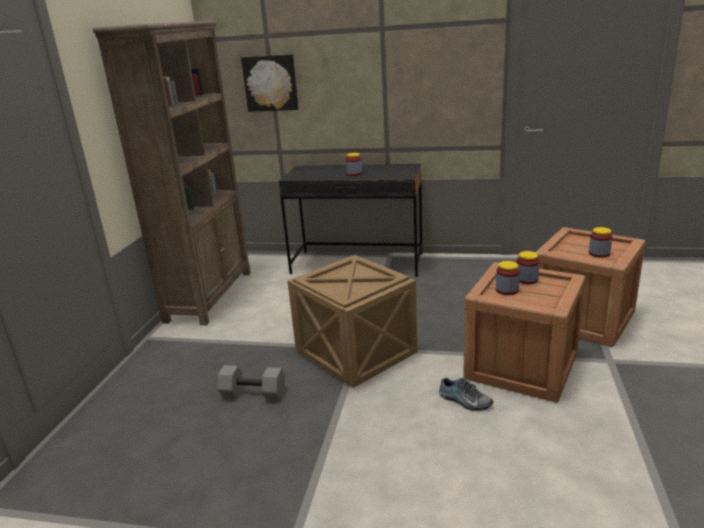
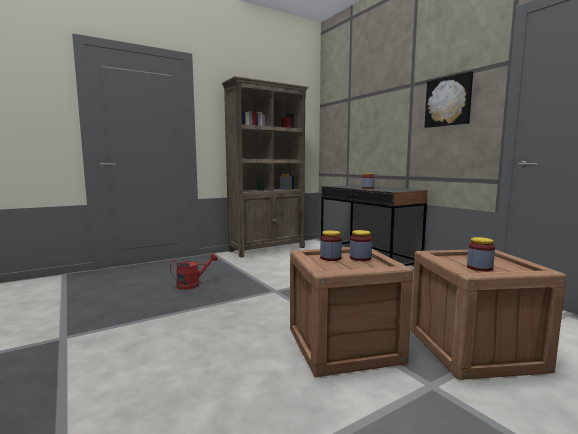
camera: 45 degrees right, 15 degrees down
grey dumbbell [217,365,285,400] -> red watering can [170,253,218,290]
picture [241,54,299,112] -> picture moved to [425,71,473,128]
crate [287,255,417,388] -> none
shoe [439,377,493,411] -> none

